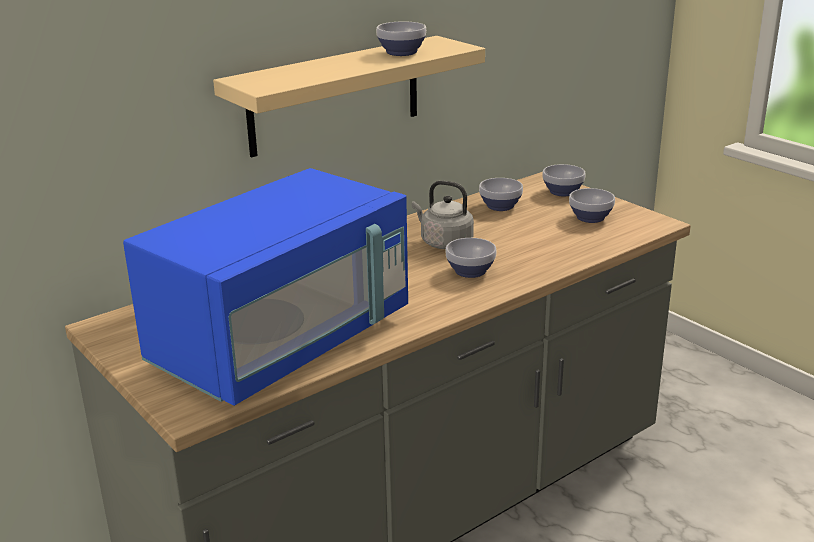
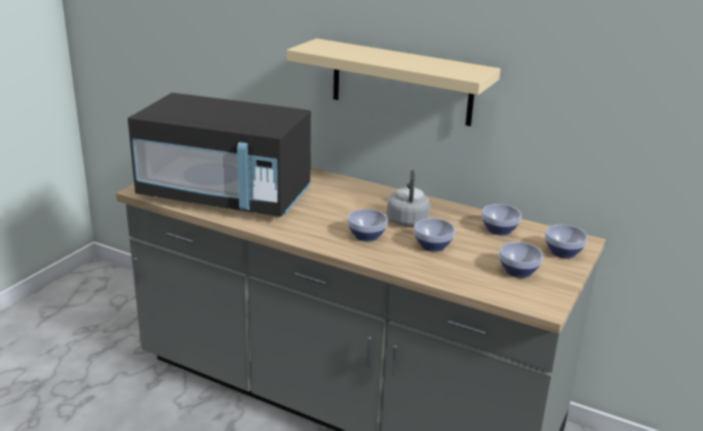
camera: 65 degrees right, 0 degrees up
blue microwave [123,168,408,406] -> black microwave [128,93,311,217]
bowl [376,21,426,56] -> bowl moved to [414,218,455,252]

